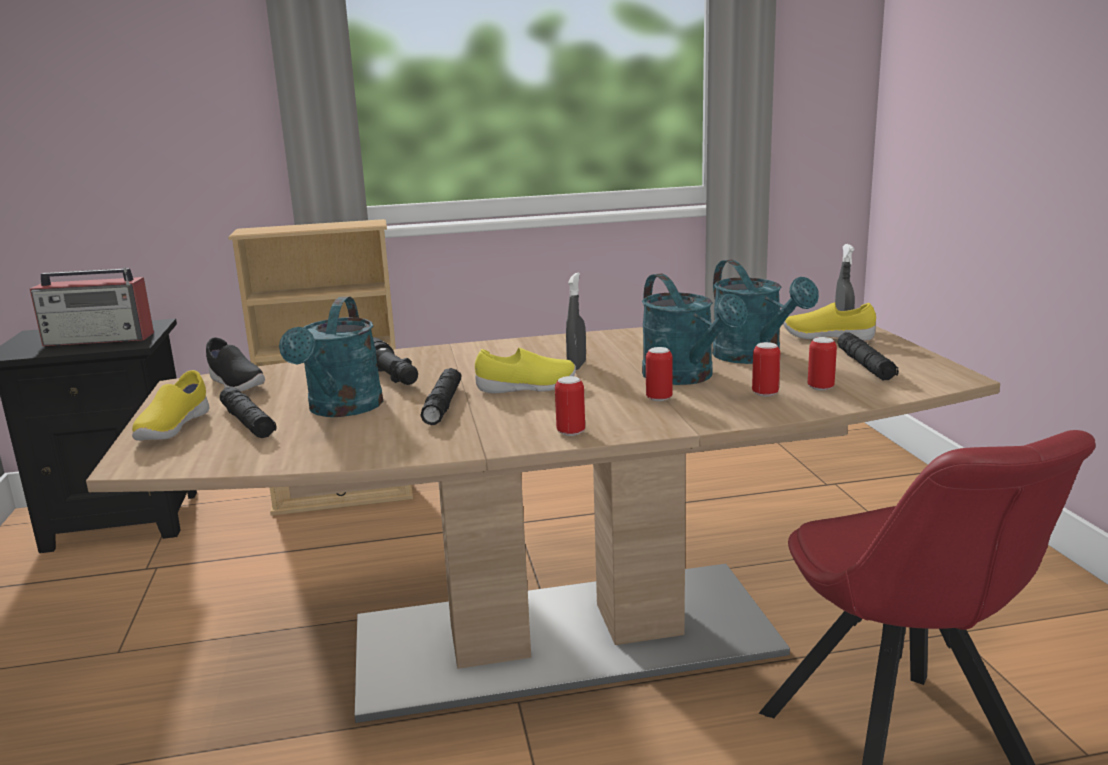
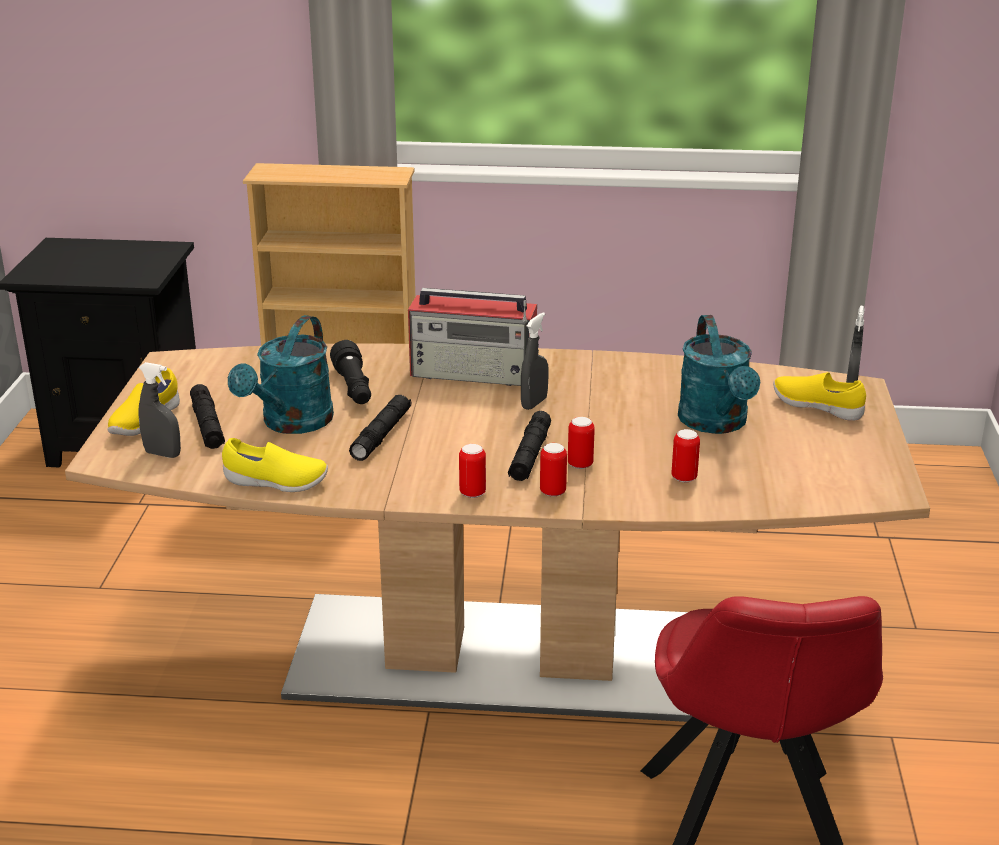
camera: 15 degrees right, 10 degrees up
radio [30,267,154,346] -> radio moved to [408,288,537,386]
black shoe [206,337,265,392] -> none
yellow shoe [475,348,576,393] -> yellow shoe moved to [222,438,328,492]
turquoise watering can [642,273,747,385] -> none
can [808,337,837,391] -> can moved to [540,443,567,497]
black flashlight [837,332,899,380] -> black flashlight moved to [508,411,551,481]
none -> grey spray bottle [139,362,181,458]

